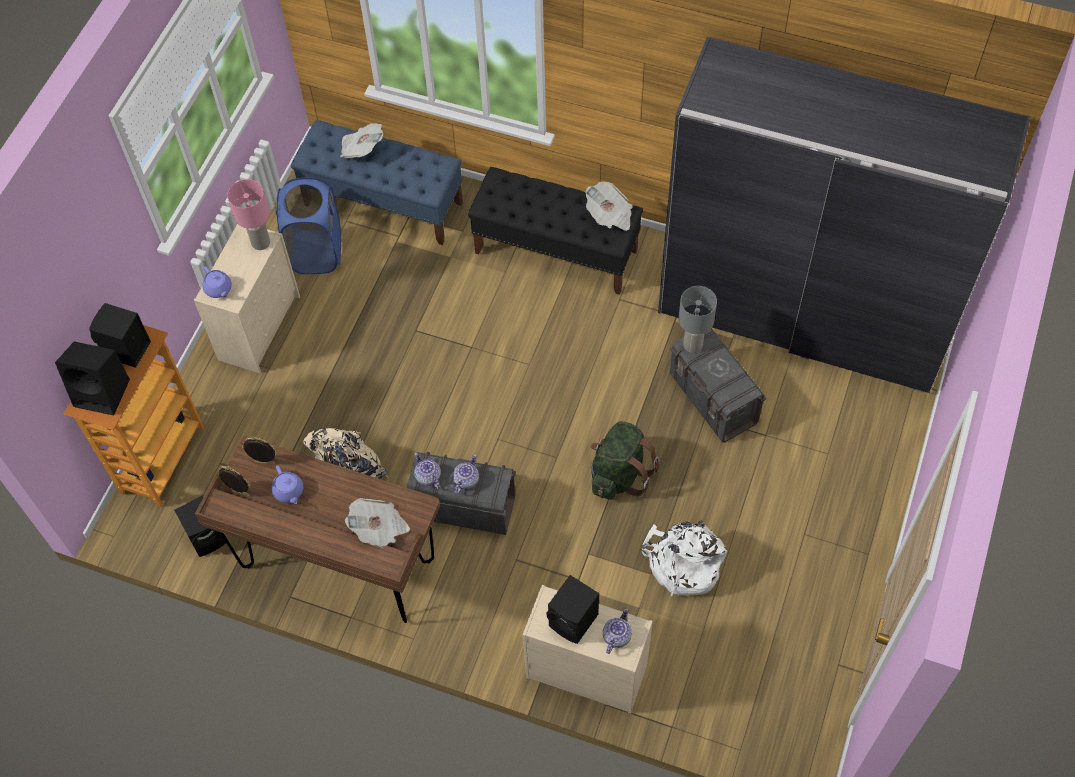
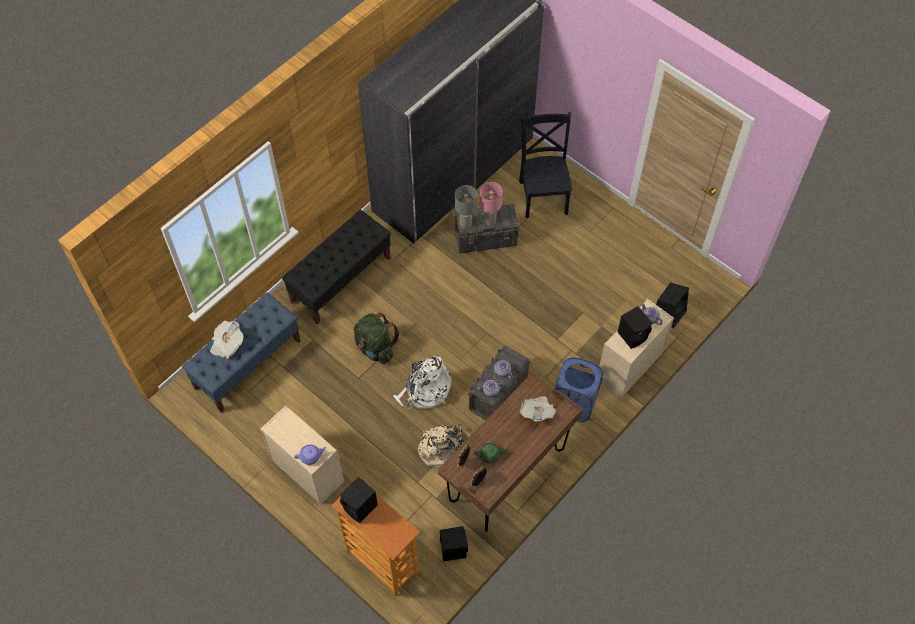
camera: 70 degrees left, 0 degrees up
black speaker [55,342,130,415] -> black speaker moved to [656,282,689,329]
pink table lamp [227,179,270,250] -> pink table lamp moved to [480,182,503,226]
purple teapot [272,465,303,504] -> green teapot [474,443,508,463]
blue laundry basket [276,178,341,274] -> blue laundry basket moved to [555,358,603,422]
newspaper [586,182,633,231] -> none
green backpack [591,421,659,500] -> green backpack moved to [354,312,399,364]
white backpack [642,521,727,596] -> white backpack moved to [393,356,451,410]
none -> black chair [519,112,572,218]

